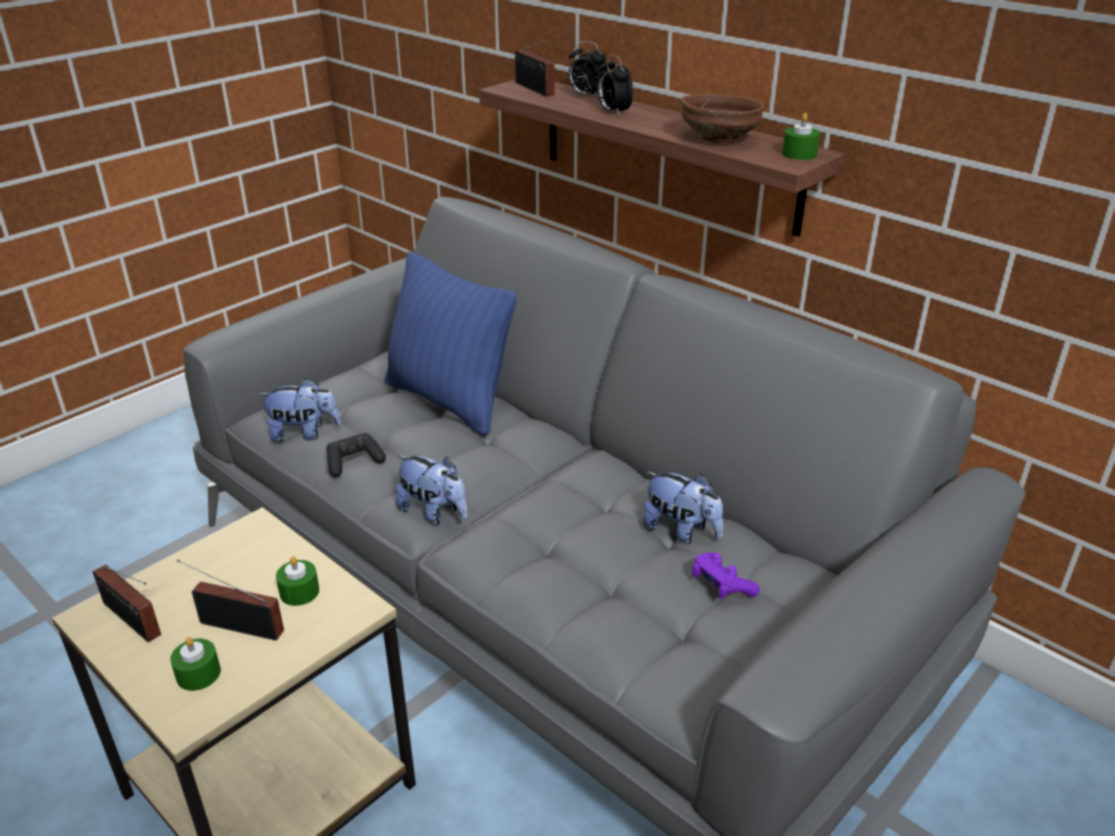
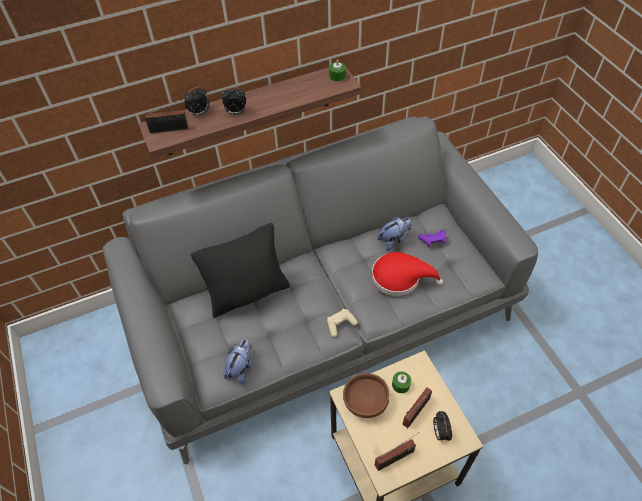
camera: 65 degrees left, 20 degrees up
green candle [170,637,221,691] -> alarm clock [433,411,452,442]
black game controller [327,433,386,477] -> none
blue pillow [385,251,517,435] -> black pillow [191,223,290,318]
plush toy [396,455,468,525] -> beige game controller [327,309,358,337]
brown bowl [681,94,765,143] -> brown bowl moved to [343,373,389,418]
none -> red hat [372,252,443,296]

